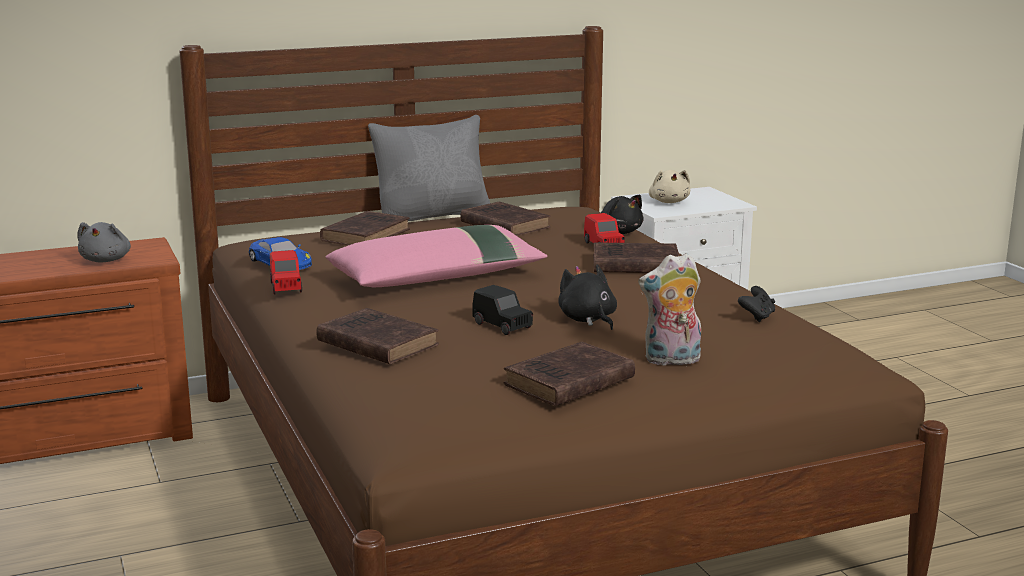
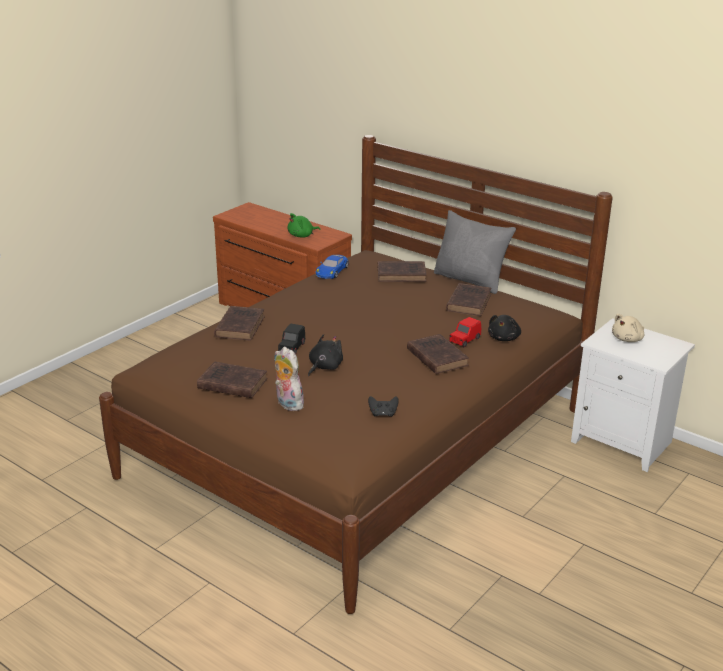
camera: 60 degrees right, 10 degrees up
grey plush toy [77,222,131,262] -> green plush toy [288,213,320,238]
red toy car [270,250,302,294] -> none
pink pillow [326,225,548,287] -> none

